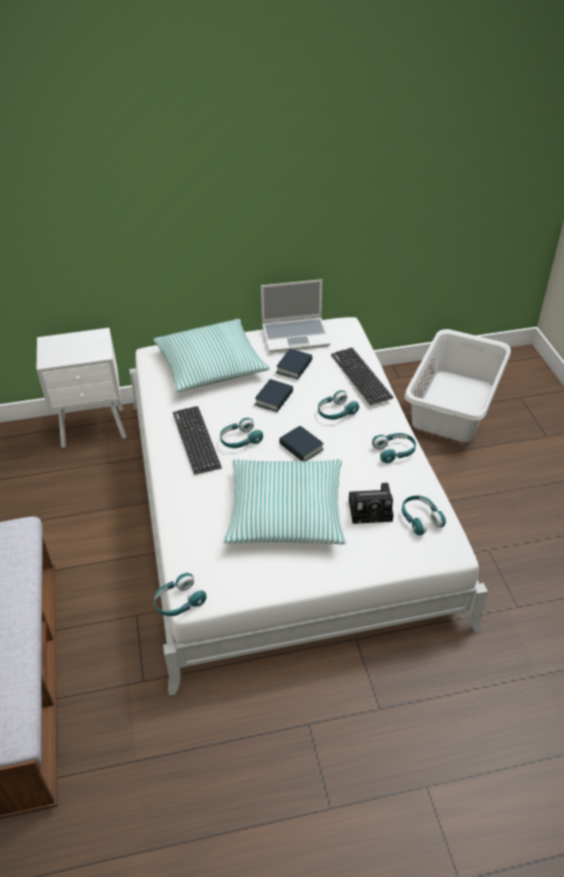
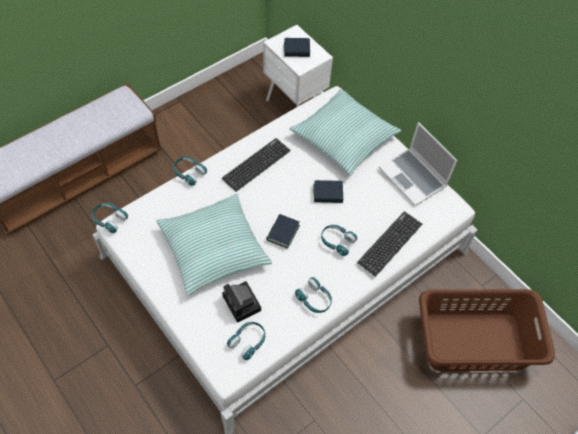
camera: 60 degrees right, 15 degrees up
turquoise headphones [220,417,263,448] -> turquoise headphones moved to [173,157,207,186]
book [276,349,312,379] -> book moved to [284,38,310,57]
grey laundry basket [404,329,511,442] -> brown laundry basket [419,289,555,371]

